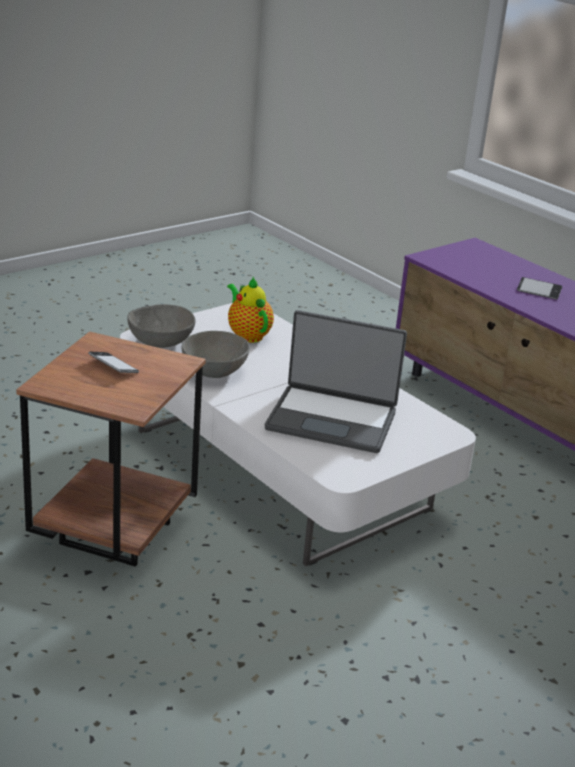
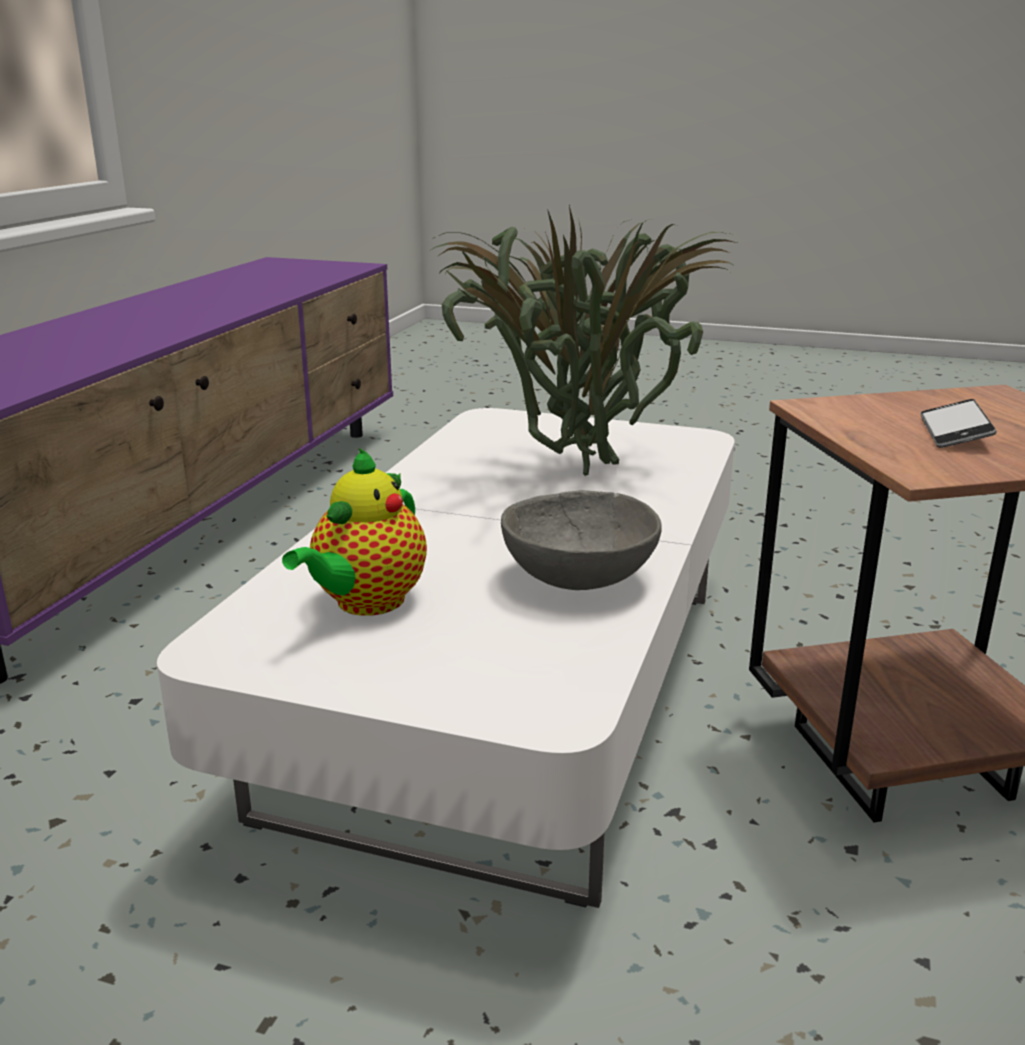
camera: 120 degrees left, 5 degrees down
grey bowl [127,304,195,348] -> none
laptop [265,310,407,453] -> potted plant [431,205,737,476]
phone [517,277,562,299] -> none

